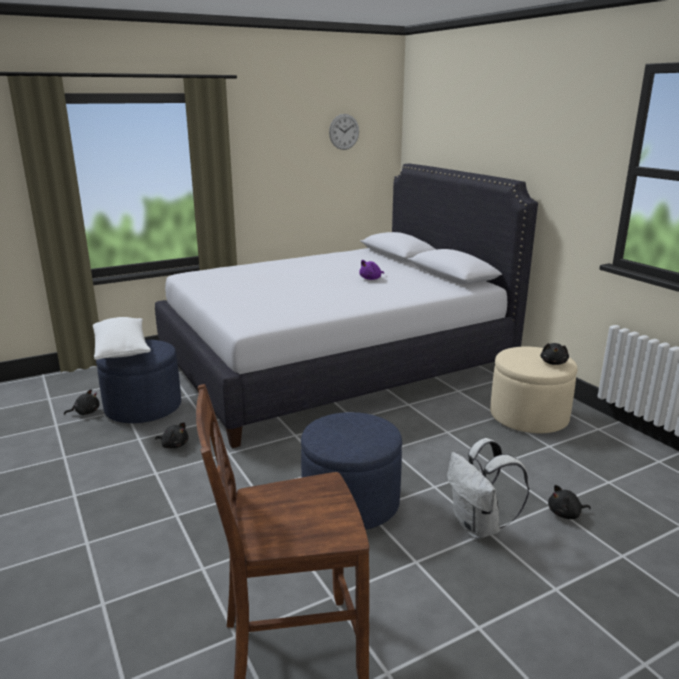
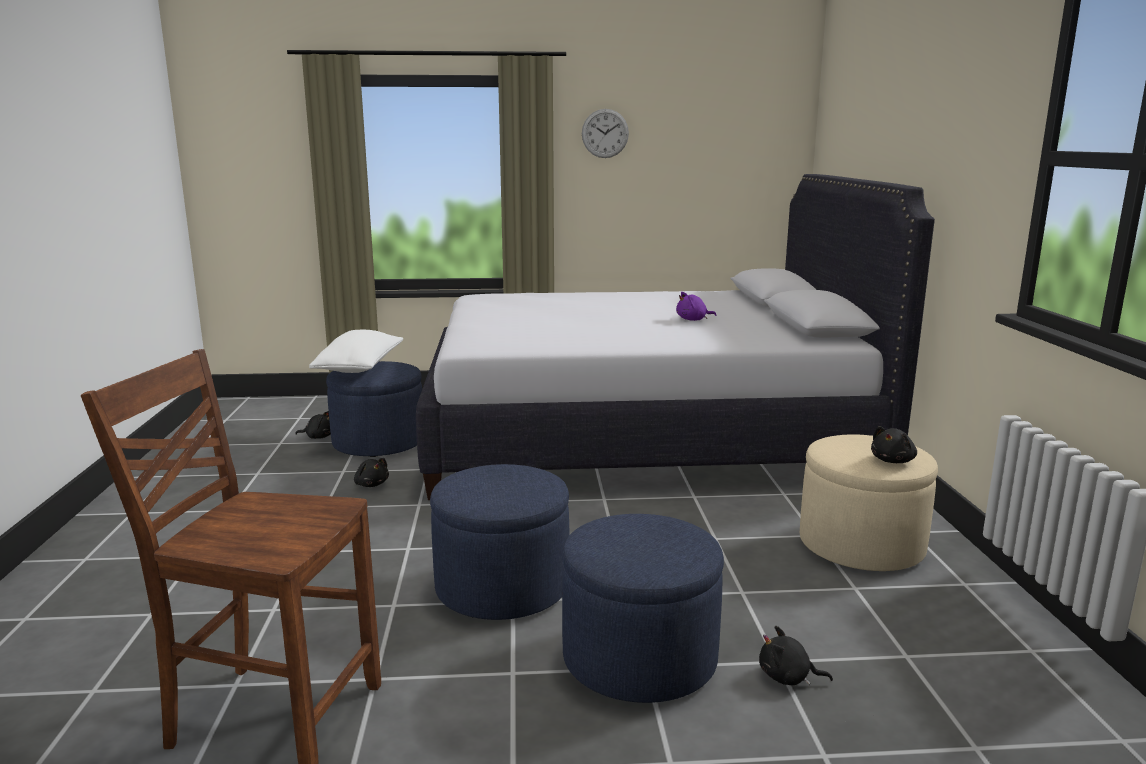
camera: 25 degrees right, 5 degrees down
wall clock [329,114,359,150] -> wall clock moved to [582,109,629,158]
white backpack [447,438,529,539] -> blue ottoman [562,514,724,703]

